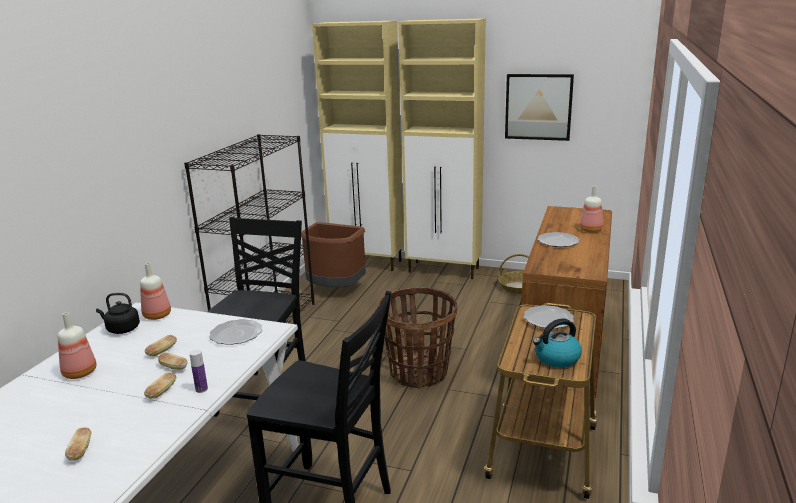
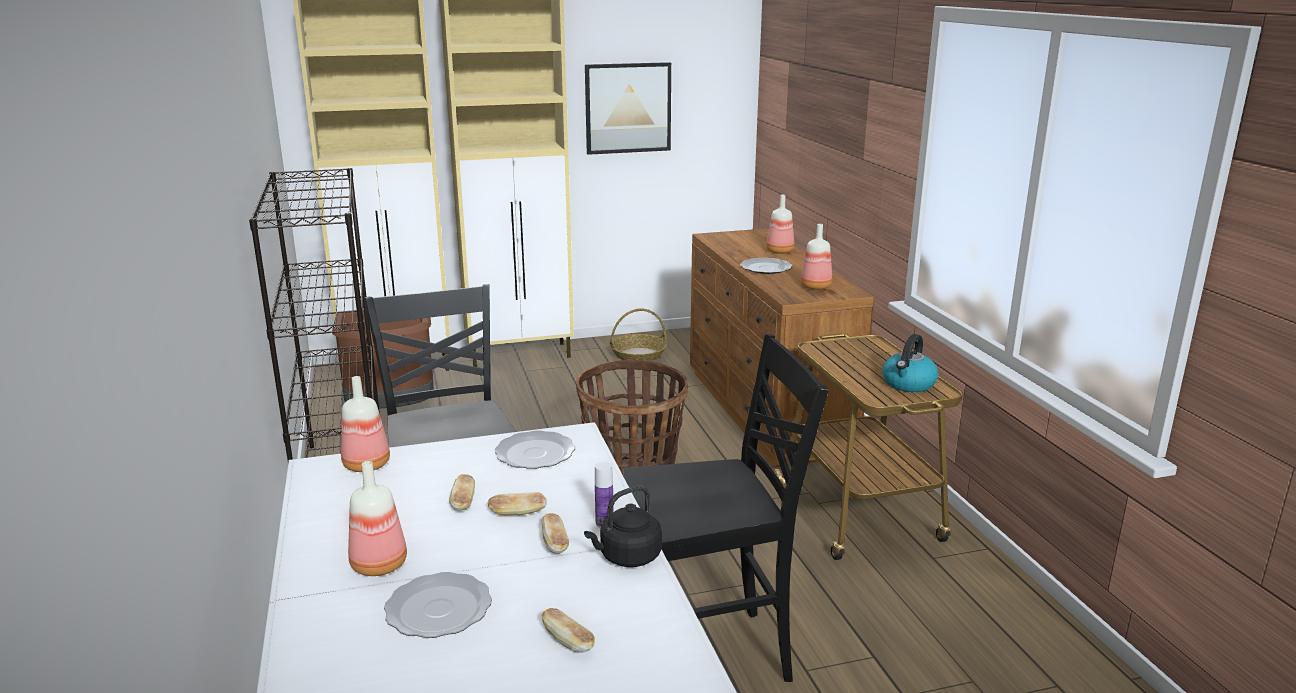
camera: 35 degrees left, 0 degrees up
black kettle [96,293,140,334] -> black kettle moved to [584,486,662,567]
plate [524,305,574,329] -> plate moved to [384,572,492,638]
none -> bottle [800,224,832,290]

